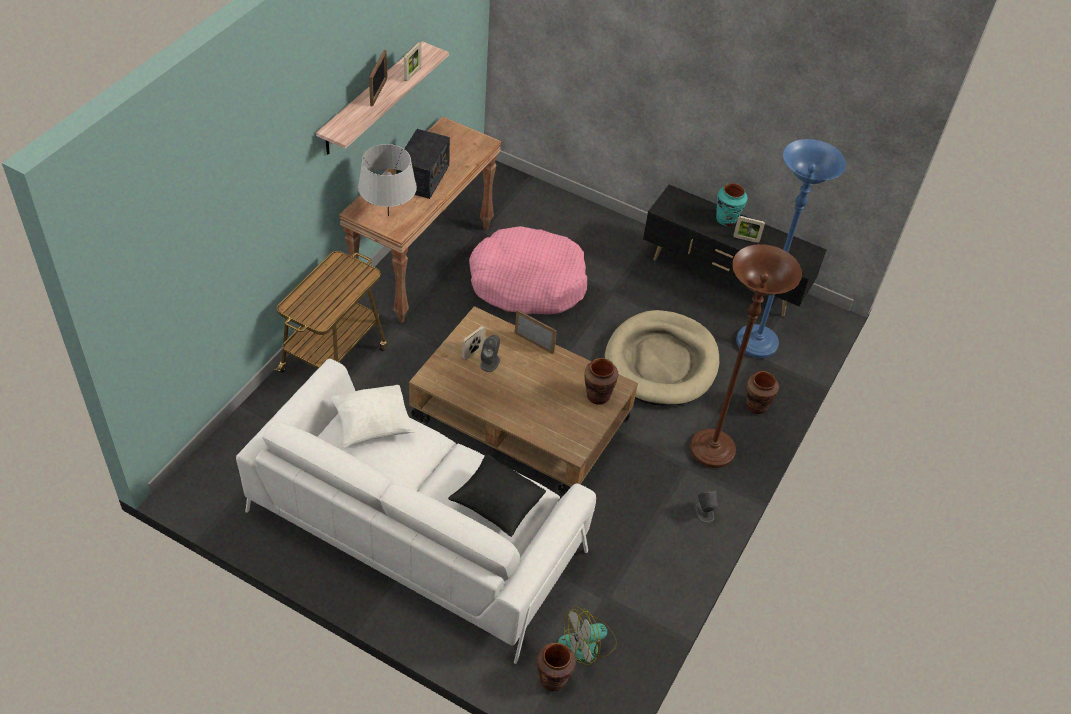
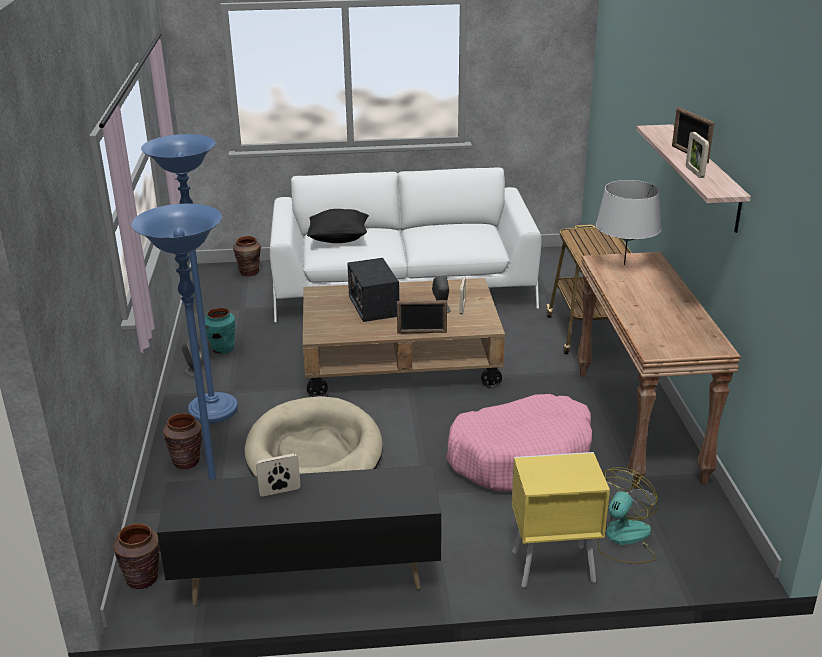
camera: 150 degrees right, 20 degrees down
white pillow [331,385,416,448] -> none
radio [396,129,450,199] -> radio moved to [347,258,399,322]
fan [558,607,617,665] -> fan moved to [597,467,658,564]
brown vase [585,358,618,405] -> brown vase moved to [113,523,160,589]
brown floor lamp [690,244,802,468] -> blue floor lamp [141,134,238,423]
turquoise vase [716,183,748,226] -> turquoise vase moved to [204,307,235,354]
none -> yellow nightstand [512,452,610,588]

